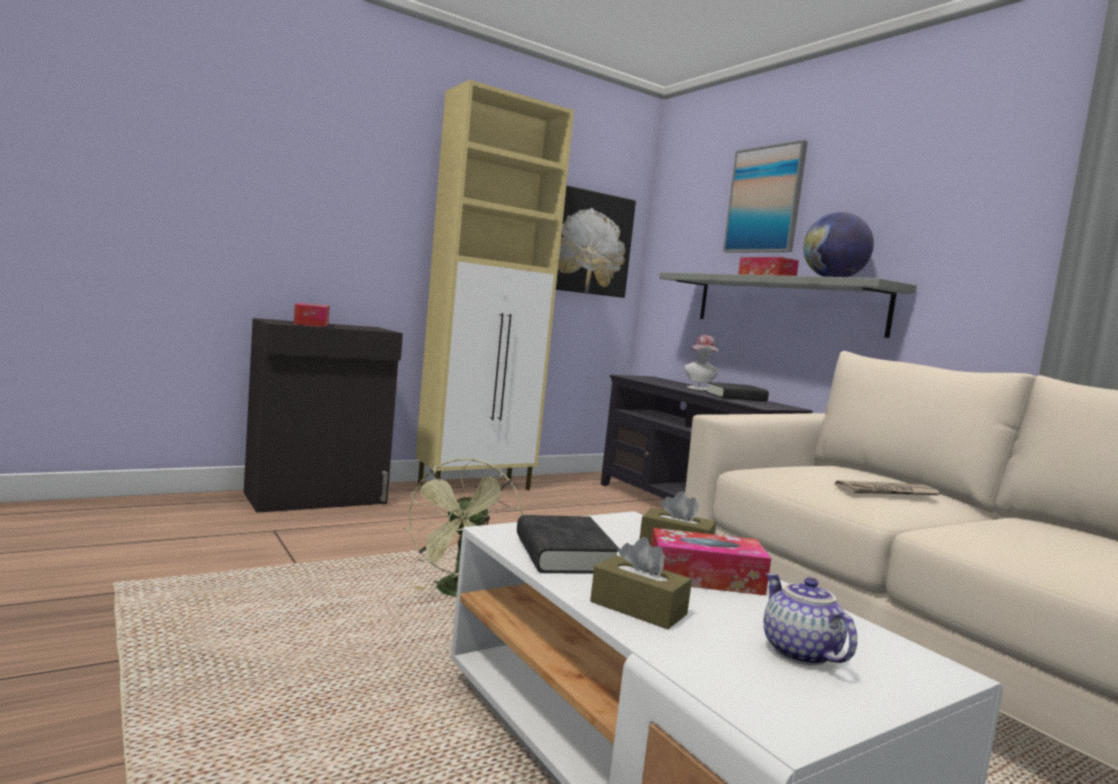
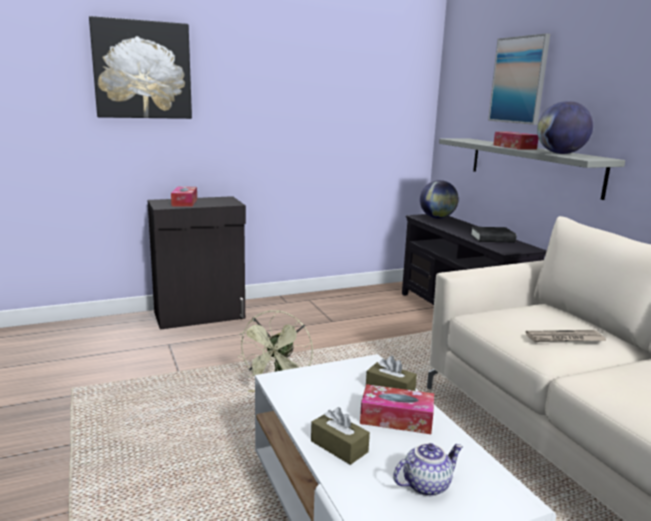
camera: 10 degrees right, 10 degrees up
beige cabinet [415,80,574,490] -> none
black book [517,515,619,574] -> none
picture [556,185,636,298] -> picture moved to [89,16,192,119]
hat [684,335,719,391] -> none
teapot [764,573,857,665] -> teapot turned 75 degrees clockwise [393,443,463,496]
none -> globe [420,180,459,219]

